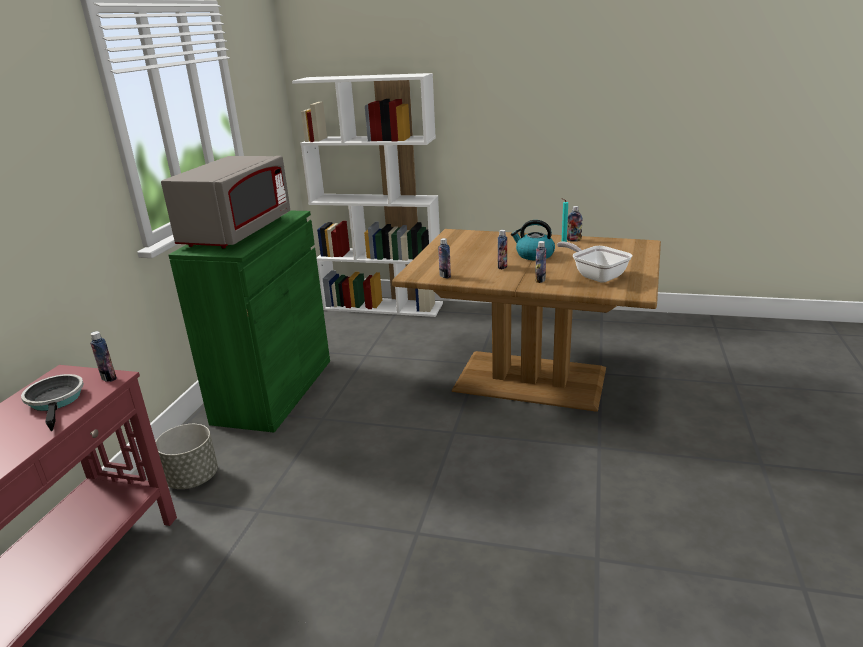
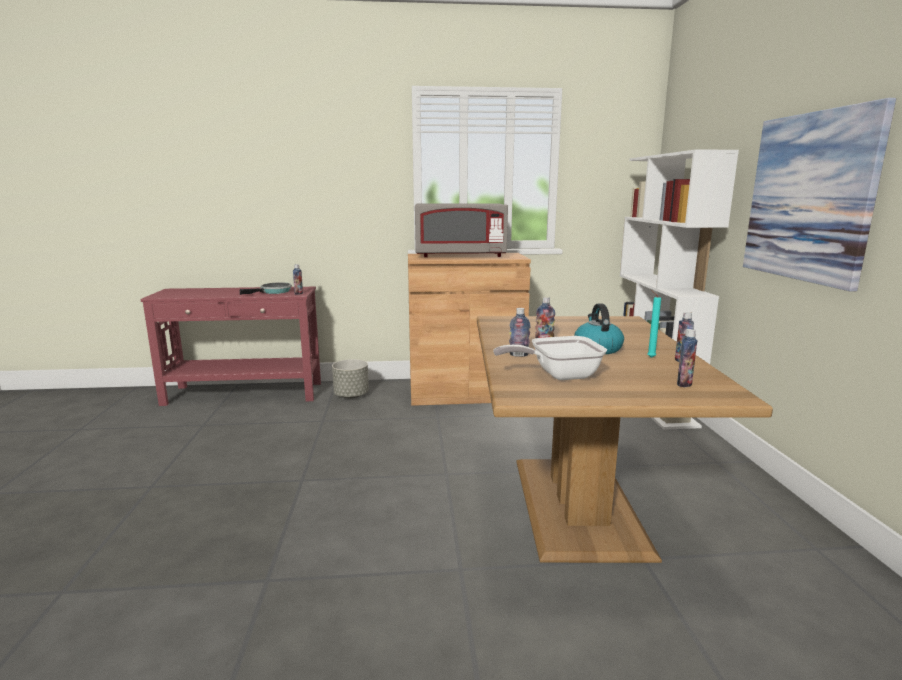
camera: 70 degrees right, 10 degrees down
green cabinet [168,211,330,432] -> brown cabinet [408,253,531,406]
bottle [438,238,451,278] -> bottle moved to [677,329,697,387]
frying pan [557,242,632,283] -> frying pan turned 135 degrees counterclockwise [493,336,607,380]
none -> picture [743,98,896,292]

